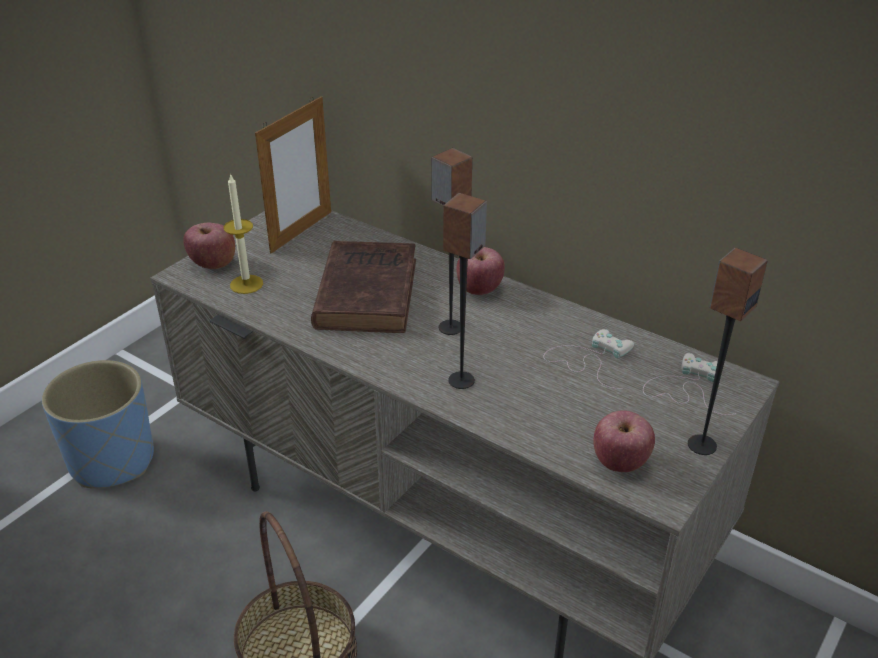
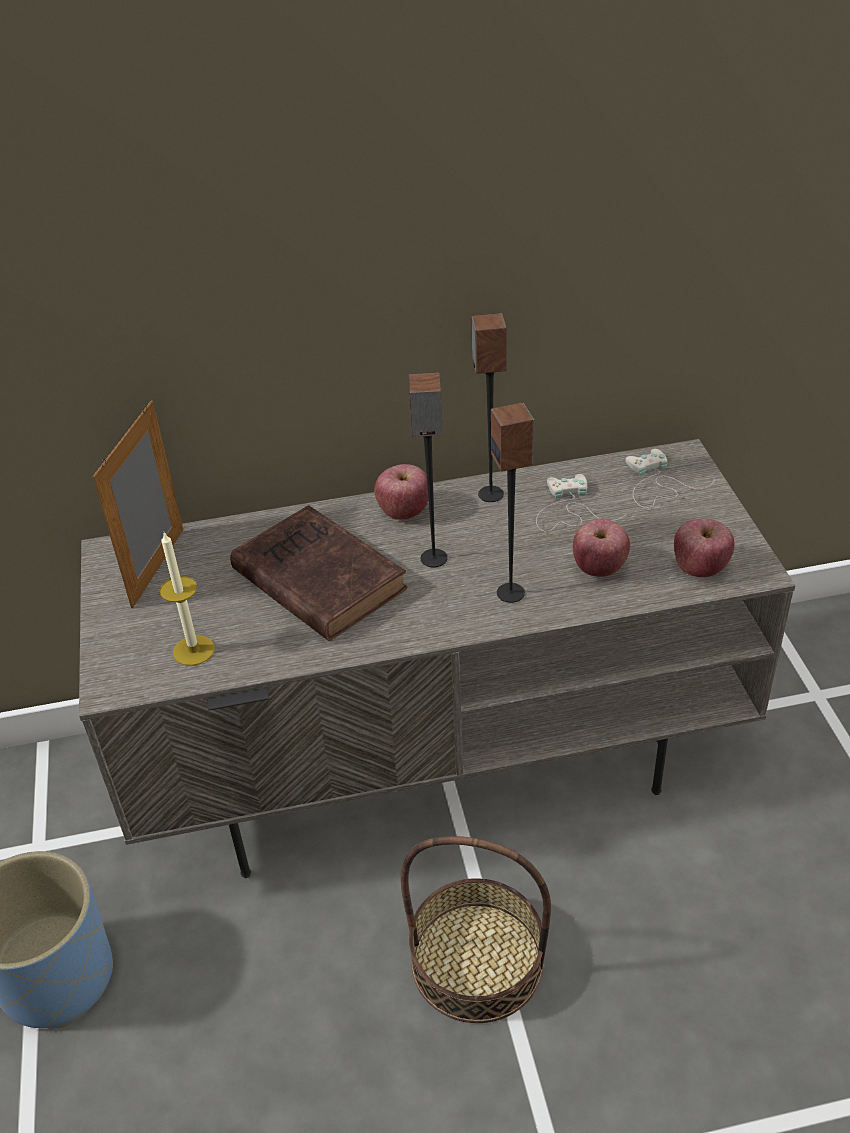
camera: 45 degrees left, 5 degrees up
apple [183,223,235,269] -> apple moved to [573,519,630,577]
picture frame [255,96,331,253] -> picture frame turned 150 degrees counterclockwise [93,401,183,608]
speaker [688,248,768,455] -> speaker moved to [471,313,507,502]

